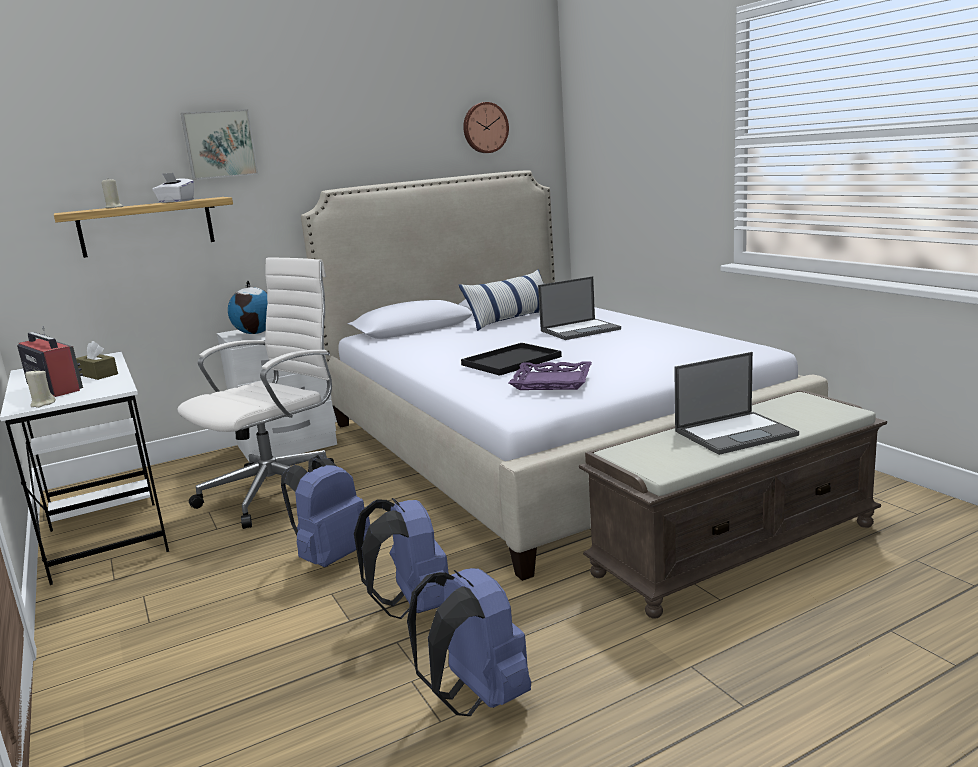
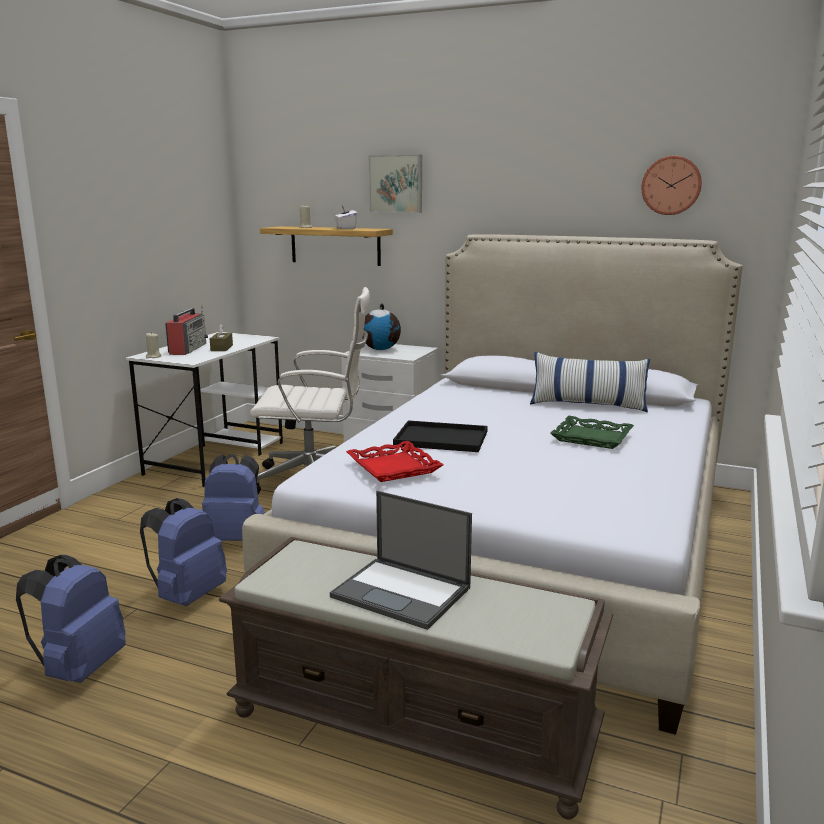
camera: 50 degrees right, 0 degrees up
purple tray [509,361,592,390] -> red tray [346,441,444,482]
laptop [538,276,621,340] -> green tray [550,416,634,449]

